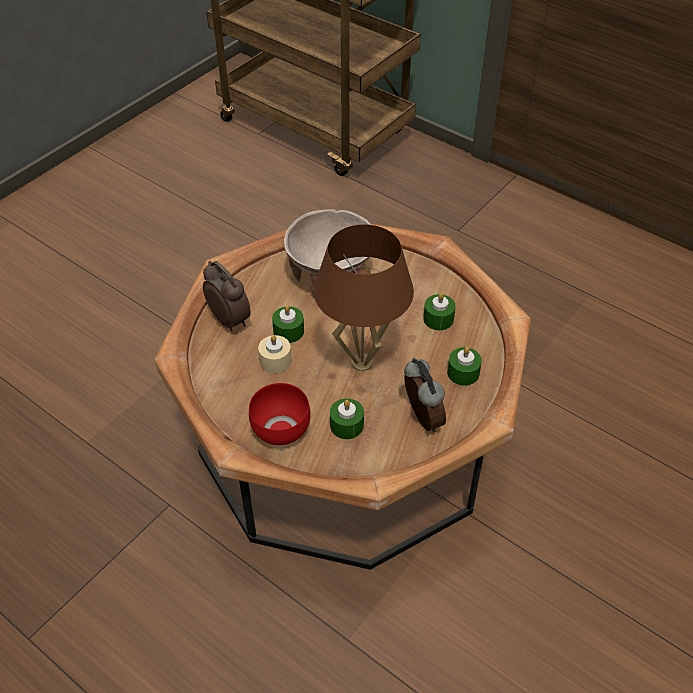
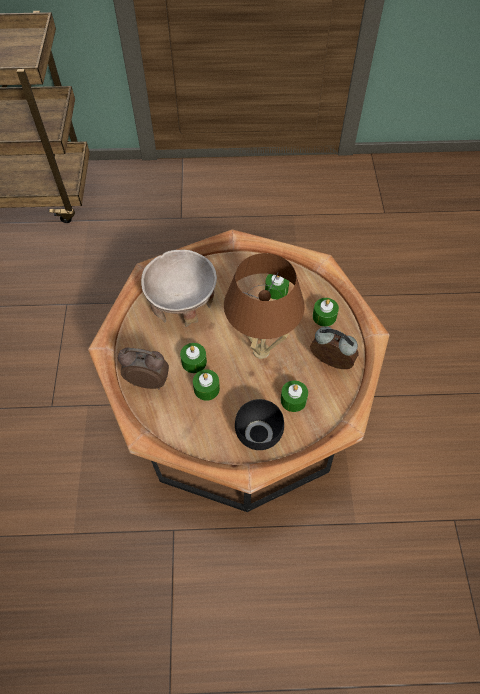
camera: 40 degrees left, 10 degrees up
red bowl [249,383,311,445] -> black bowl [235,399,284,450]
beige candle [258,335,292,373] -> green candle [193,369,220,401]

